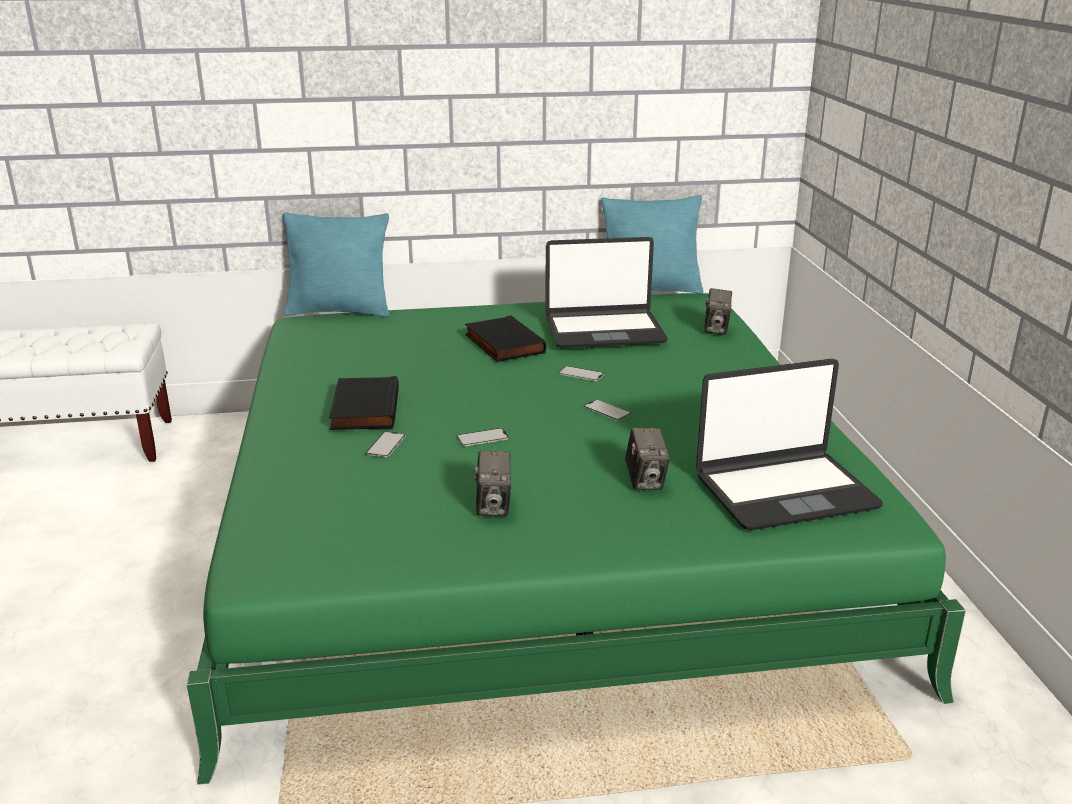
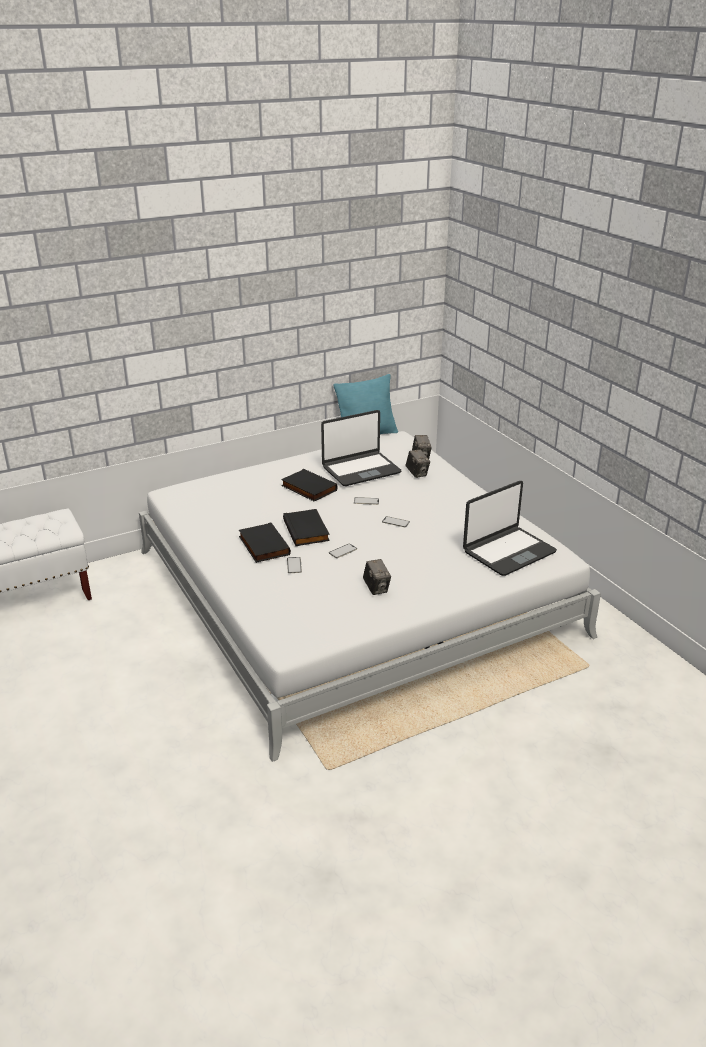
camera: 20 degrees left, 5 degrees up
green bed [187,293,966,785] -> white bed [139,431,601,762]
turquoise pillow [283,212,390,317] -> none
camera [625,428,670,490] -> camera moved to [406,449,430,478]
none -> black book [283,509,330,546]

